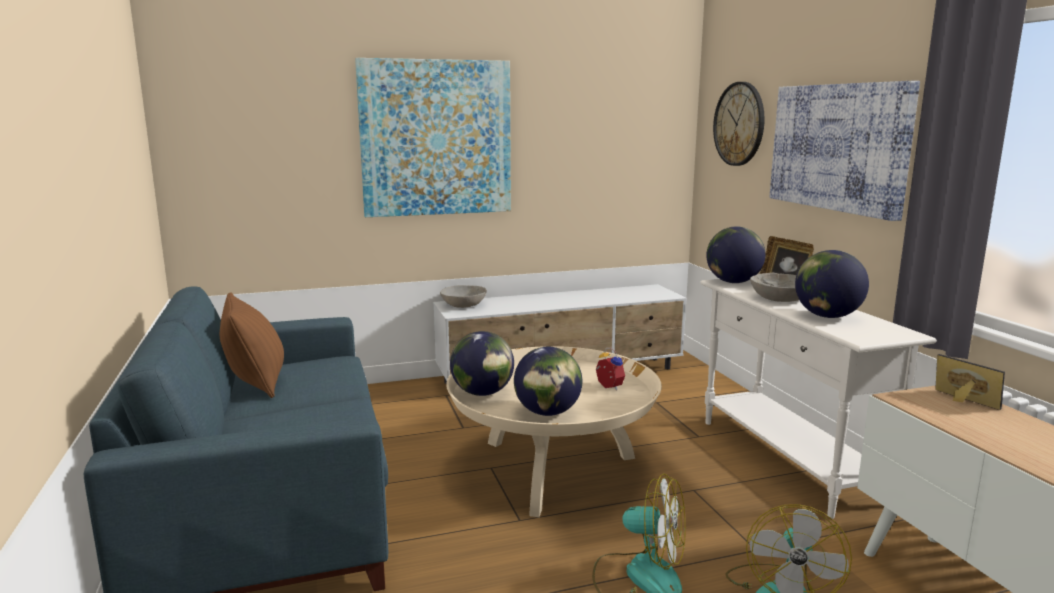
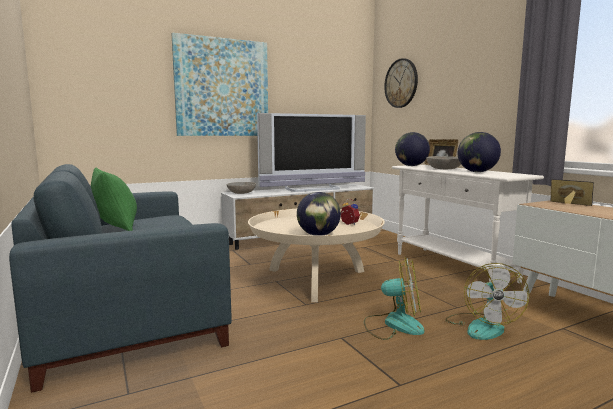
camera: 10 degrees left, 5 degrees down
brown pillow [220,292,284,398] -> green pillow [91,168,137,231]
globe [450,331,514,396] -> none
picture [770,81,920,221] -> none
none -> television [257,113,366,192]

